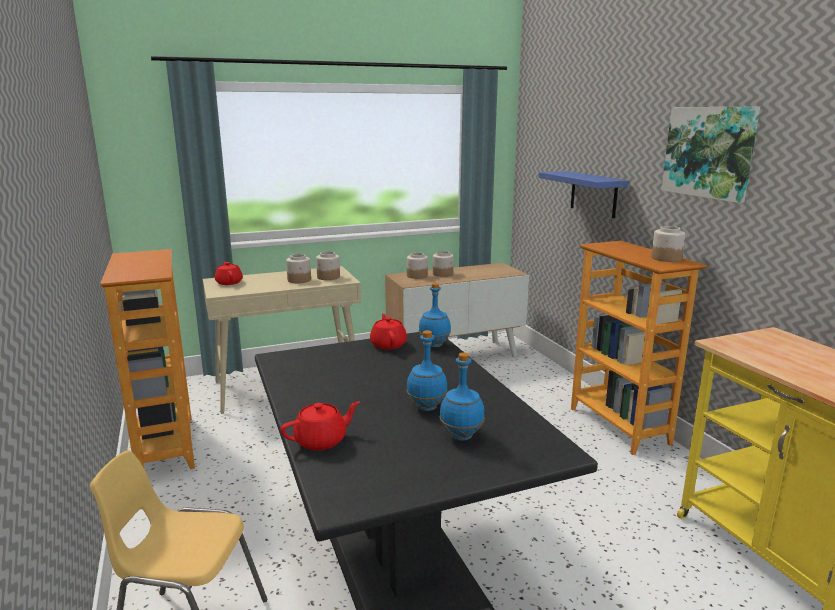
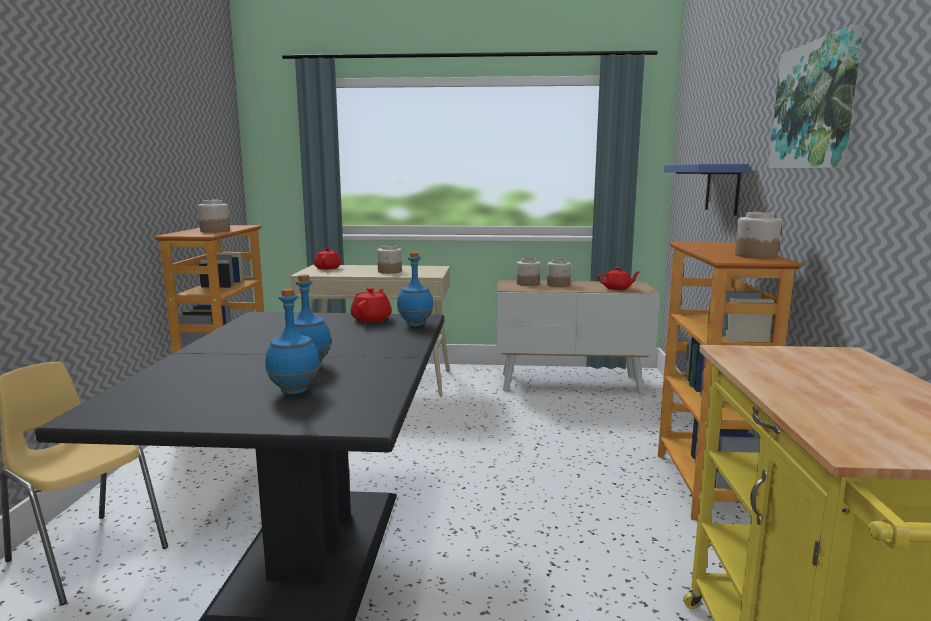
camera: 25 degrees right, 5 degrees down
red teapot [280,401,360,450] -> red teapot moved to [597,267,641,290]
jar [316,251,340,280] -> jar moved to [198,200,230,233]

